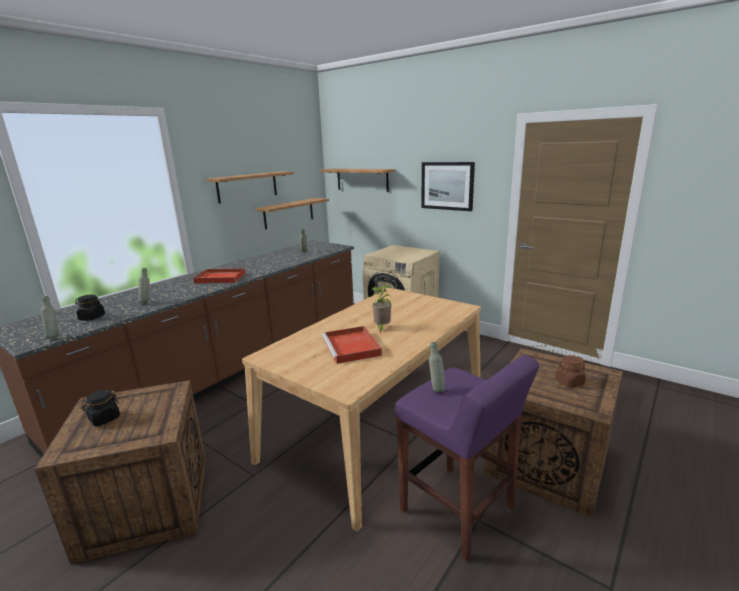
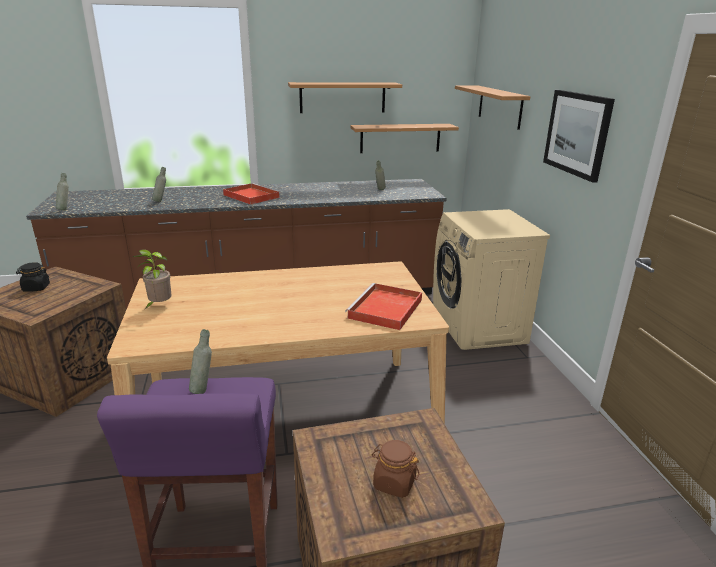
camera: 40 degrees right, 5 degrees up
black jar [75,294,105,320] -> none
red tray [322,326,382,364] -> red tray moved to [345,283,422,330]
potted plant [371,286,392,332] -> potted plant moved to [133,249,172,310]

